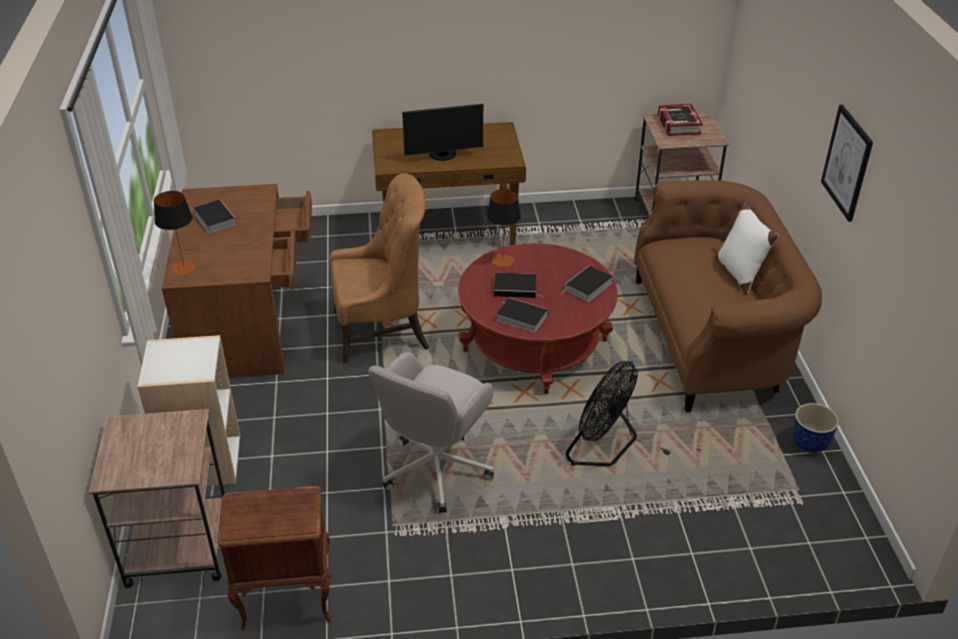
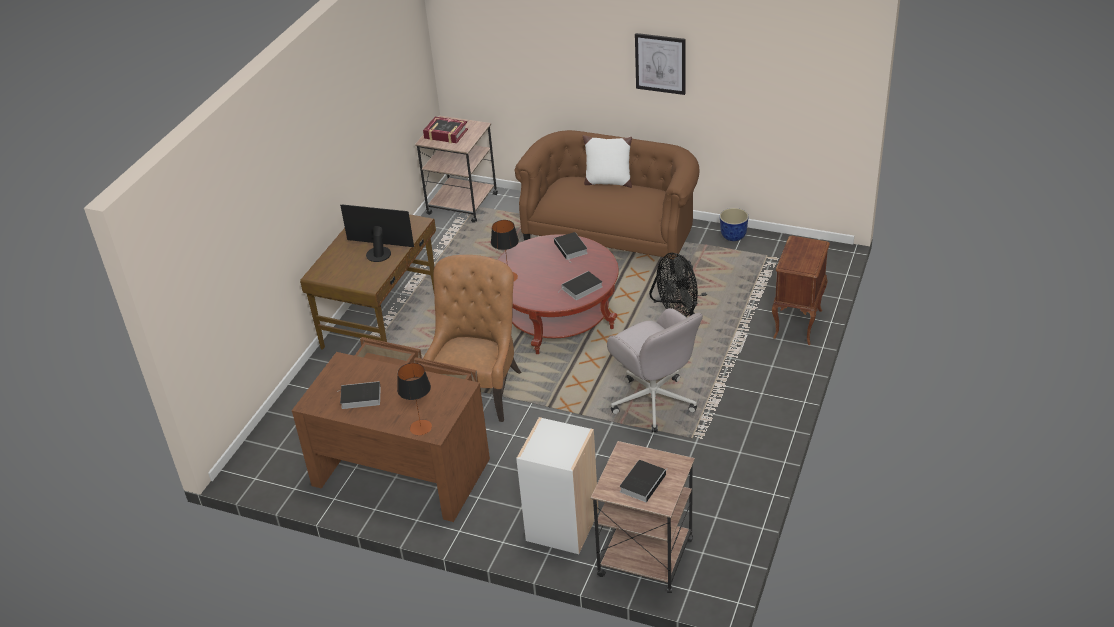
camera: 60 degrees left, 0 degrees up
brown nightstand [217,486,331,631] -> brown nightstand moved to [772,236,830,345]
monitor [402,104,483,161] -> monitor turned 90 degrees counterclockwise [340,204,414,262]
book [494,272,542,298] -> book moved to [620,460,668,503]

